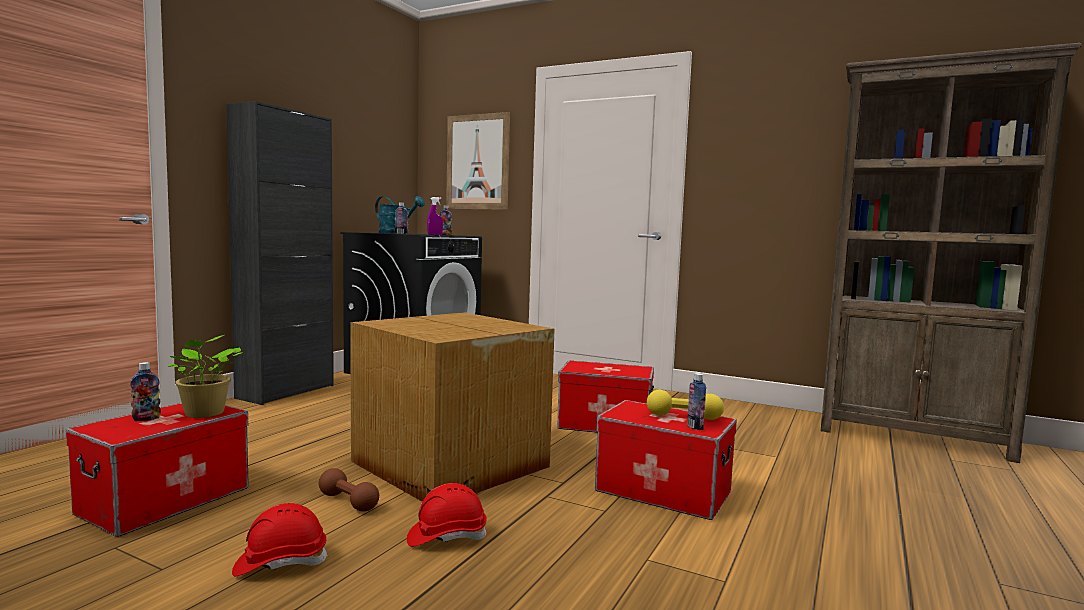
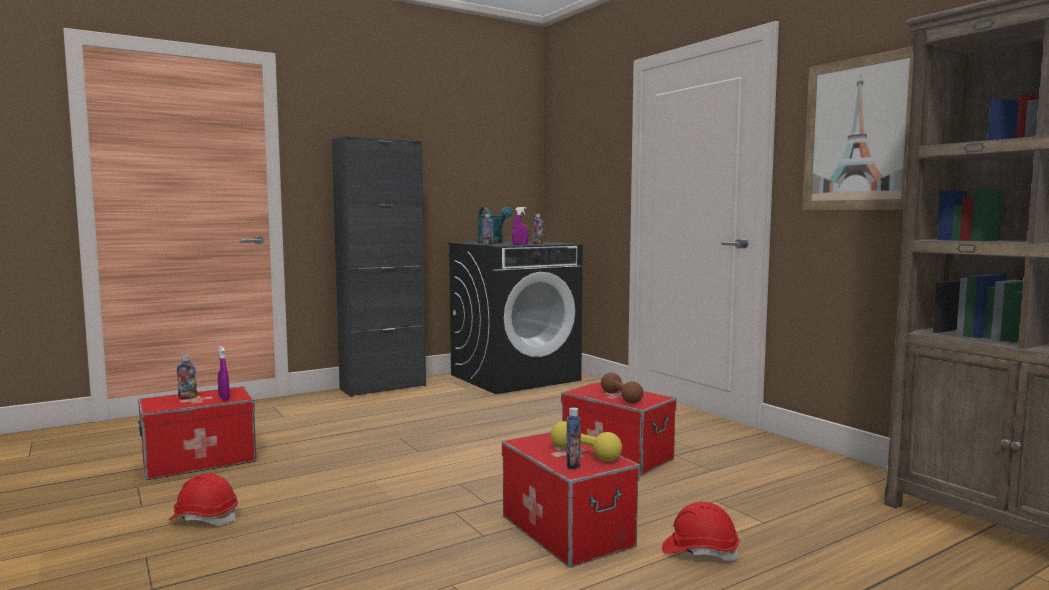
camera: 30 degrees right, 0 degrees up
potted plant [169,335,244,418] -> purple spray bottle [218,346,230,401]
brown dumbbell [319,468,379,512] -> brown dumbbell moved to [601,372,643,403]
cardboard box [350,312,555,502] -> none
red hard hat [407,483,487,547] -> red hard hat moved to [662,502,740,561]
picture [446,112,510,210] -> picture moved to [803,46,914,210]

